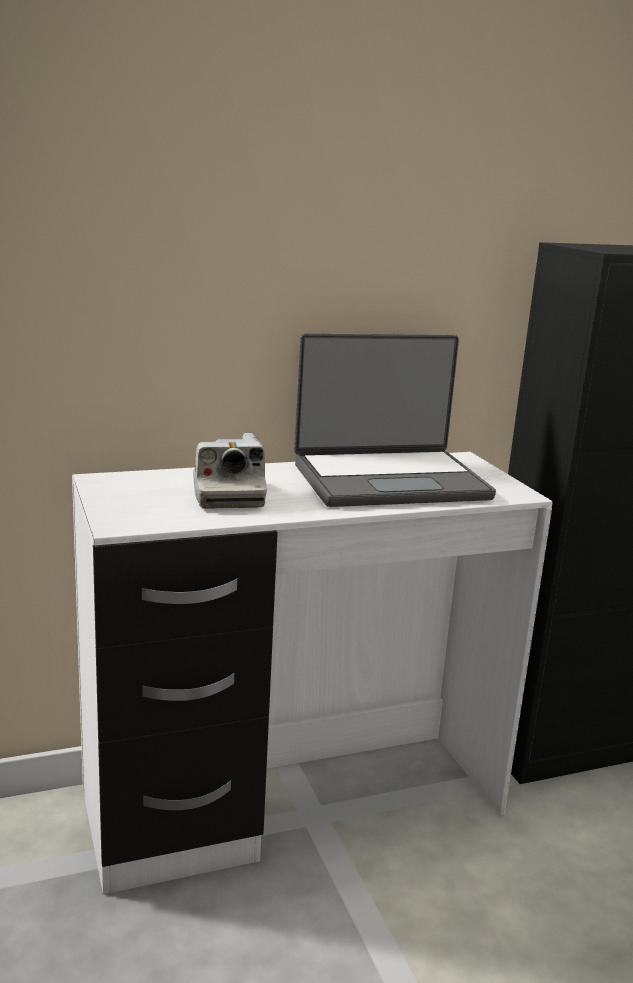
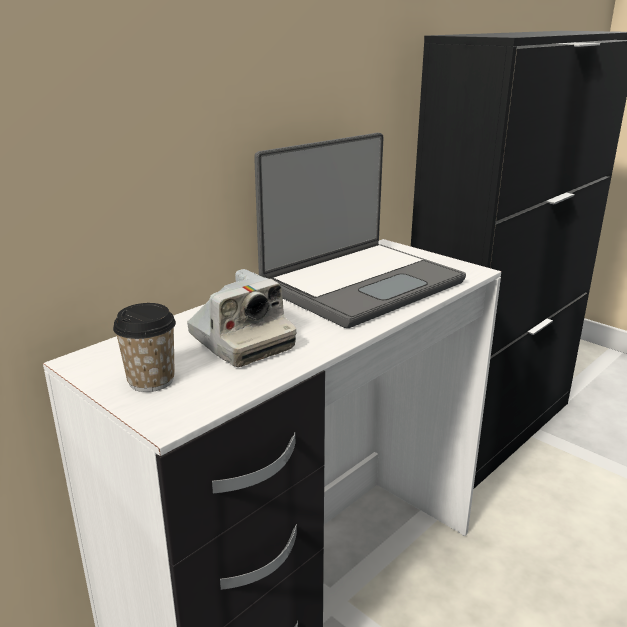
camera: 25 degrees left, 5 degrees up
none -> cup [113,303,176,392]

